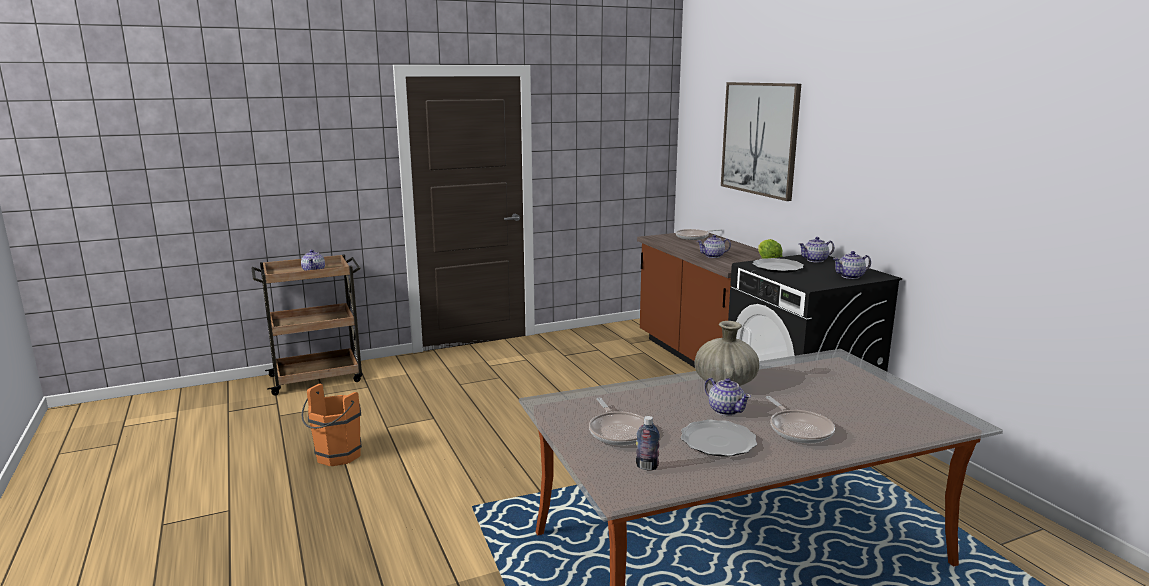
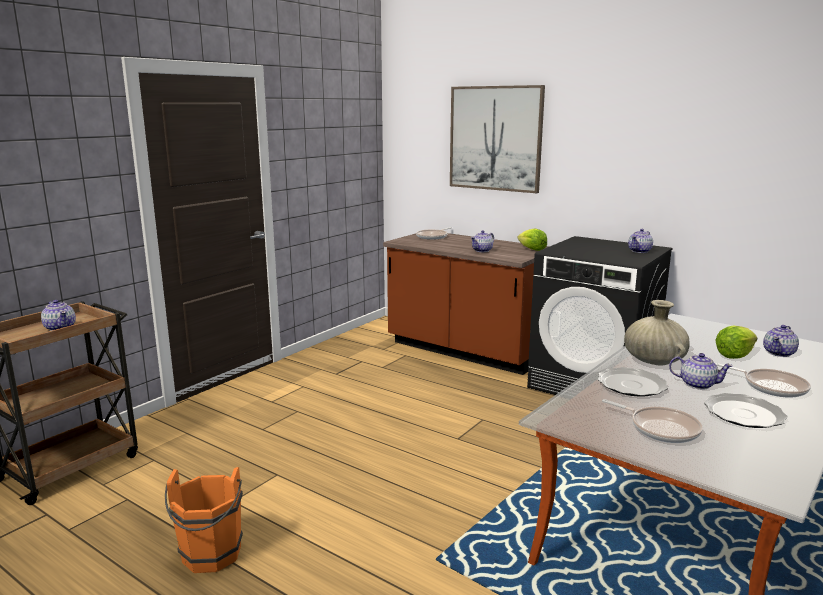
camera: 30 degrees left, 0 degrees up
bottle [636,416,660,470] -> none
plate [753,258,804,273] -> plate moved to [597,367,668,397]
teapot [799,237,834,263] -> teapot moved to [763,325,799,357]
none -> lettuce [715,326,757,359]

